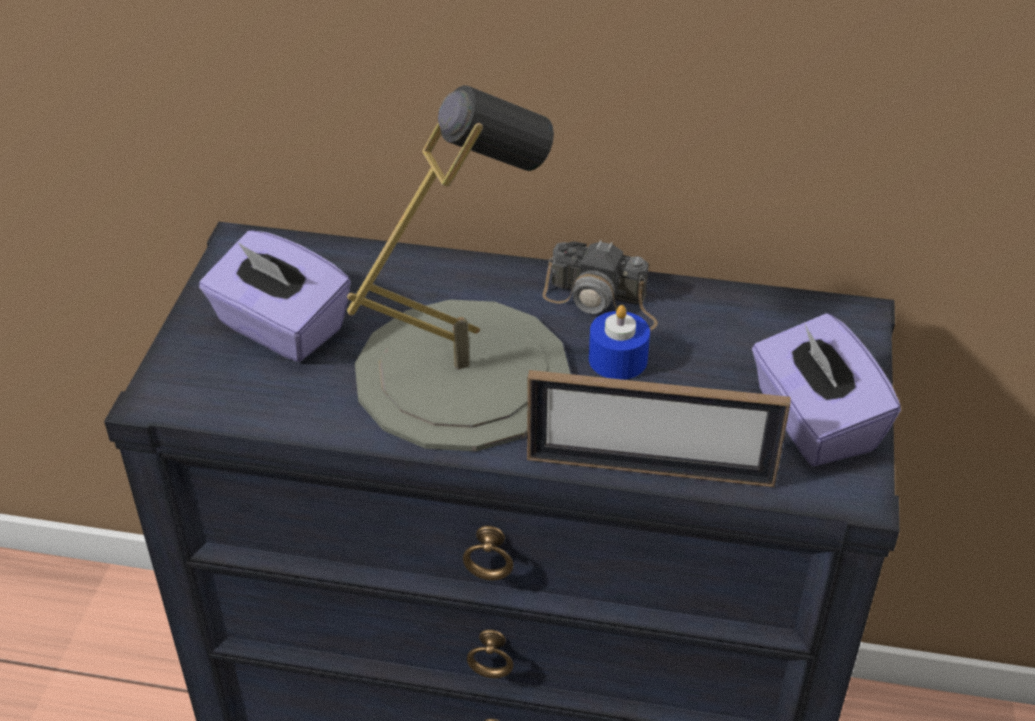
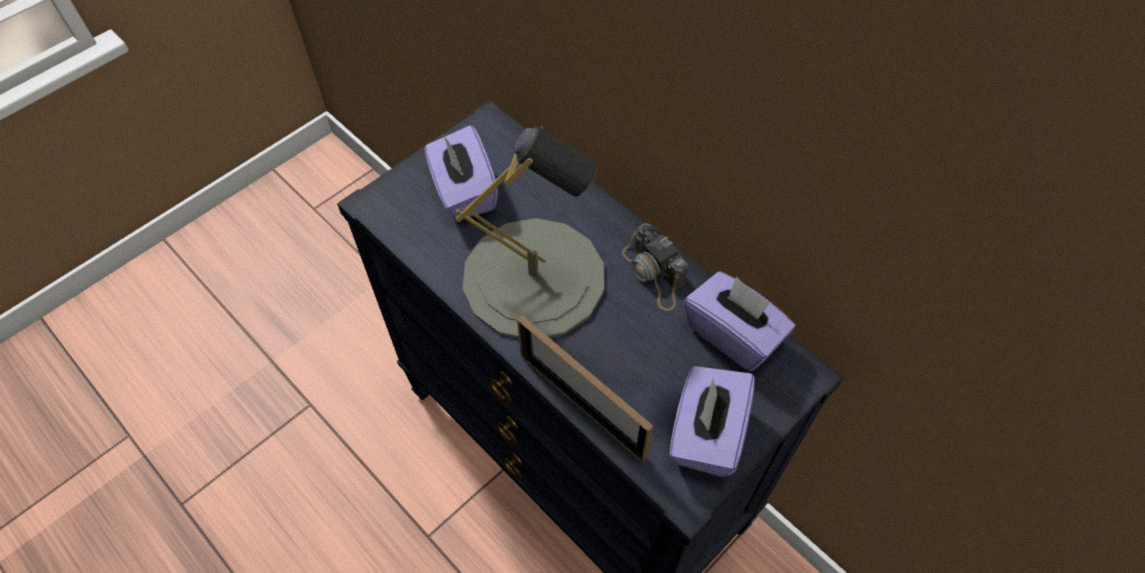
camera: 35 degrees right, 15 degrees up
blue candle [589,305,650,380] -> none
none -> purple tissue box [684,271,795,371]

